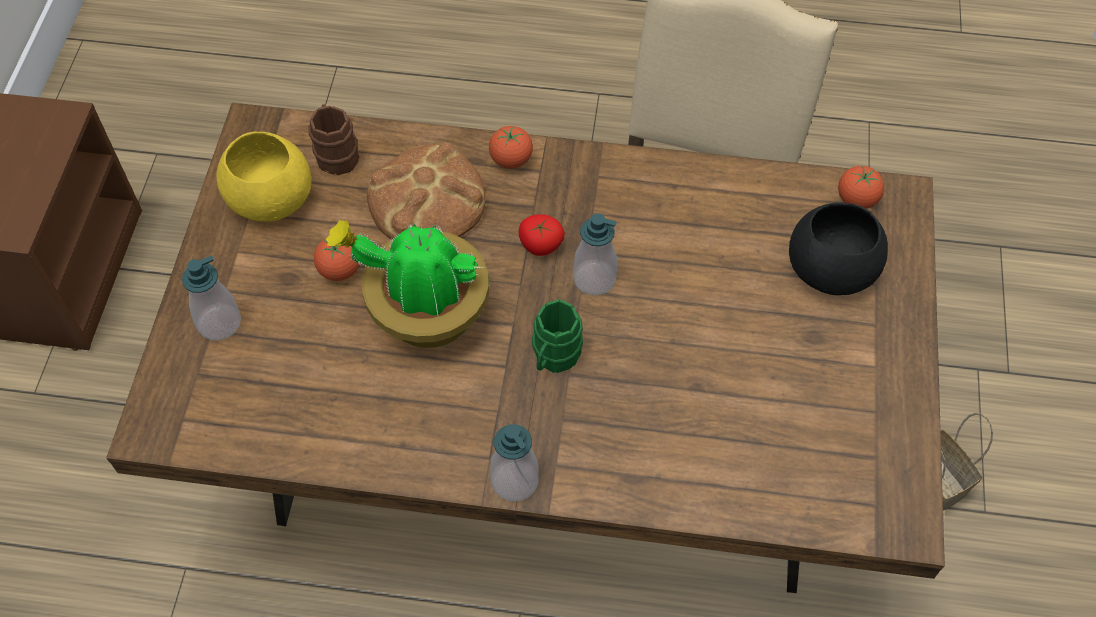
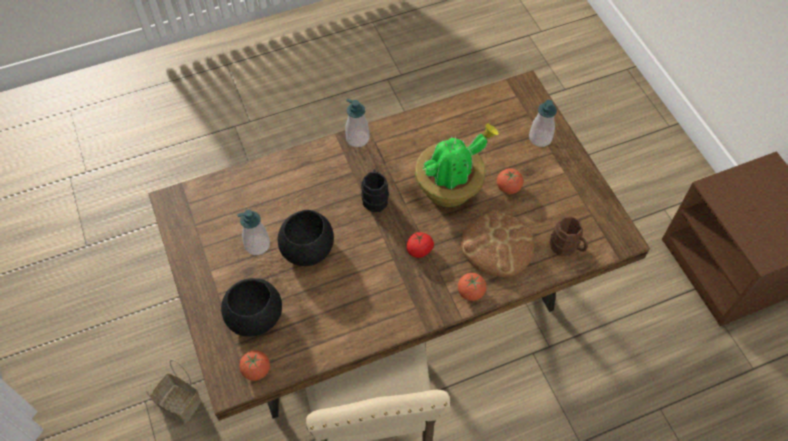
camera: 150 degrees right, 0 degrees up
yellow bowl [216,132,311,221] -> none
green mug [532,299,583,373] -> black mug [361,169,389,212]
soap dispenser [573,213,617,295] -> soap dispenser moved to [237,209,270,255]
none -> black bowl [278,210,334,266]

